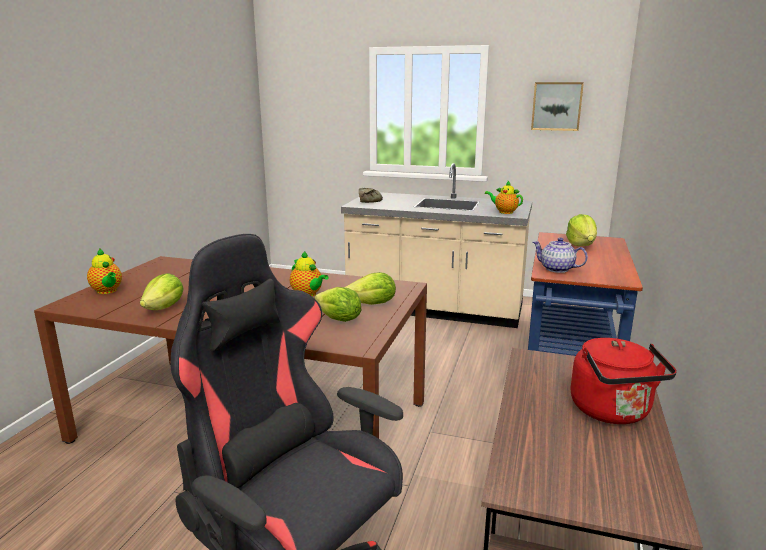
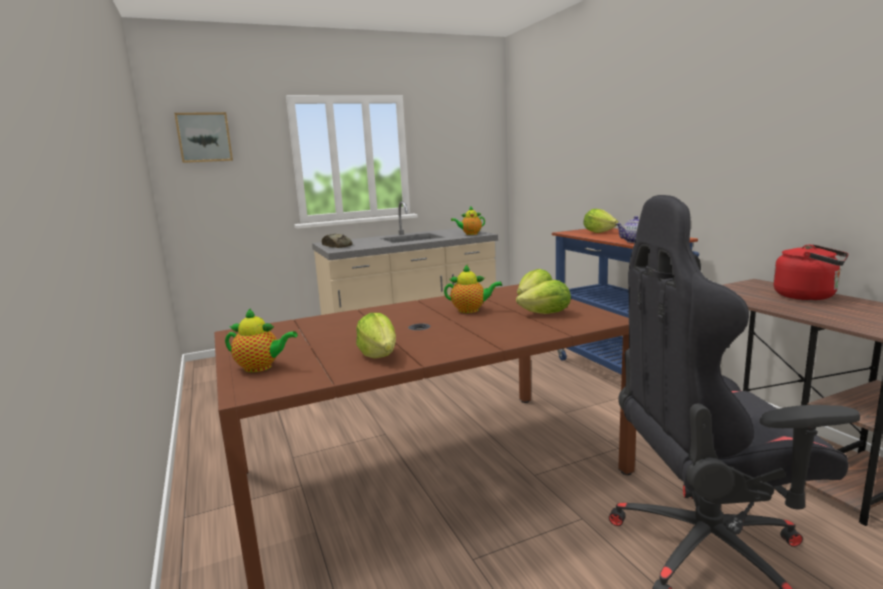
camera: 40 degrees left, 5 degrees down
picture [531,82,584,131] -> picture moved to [174,112,233,163]

